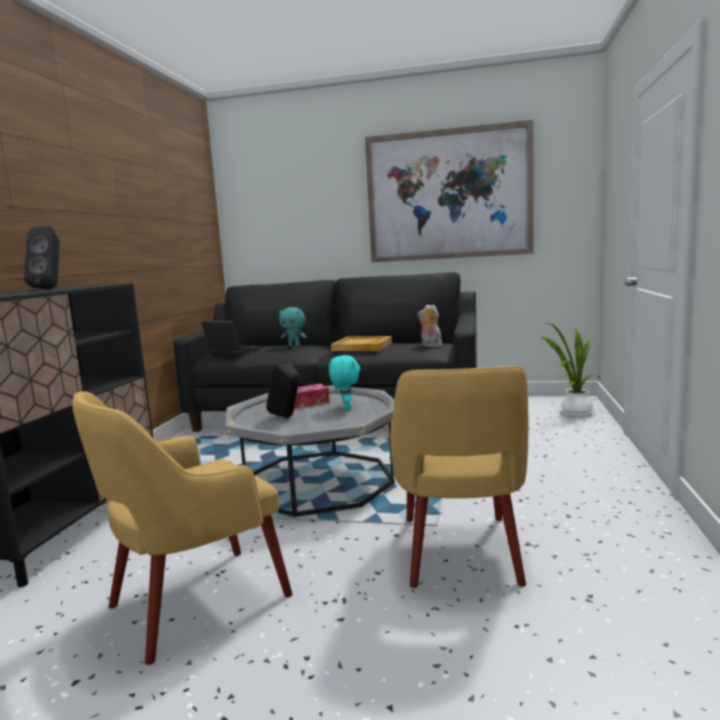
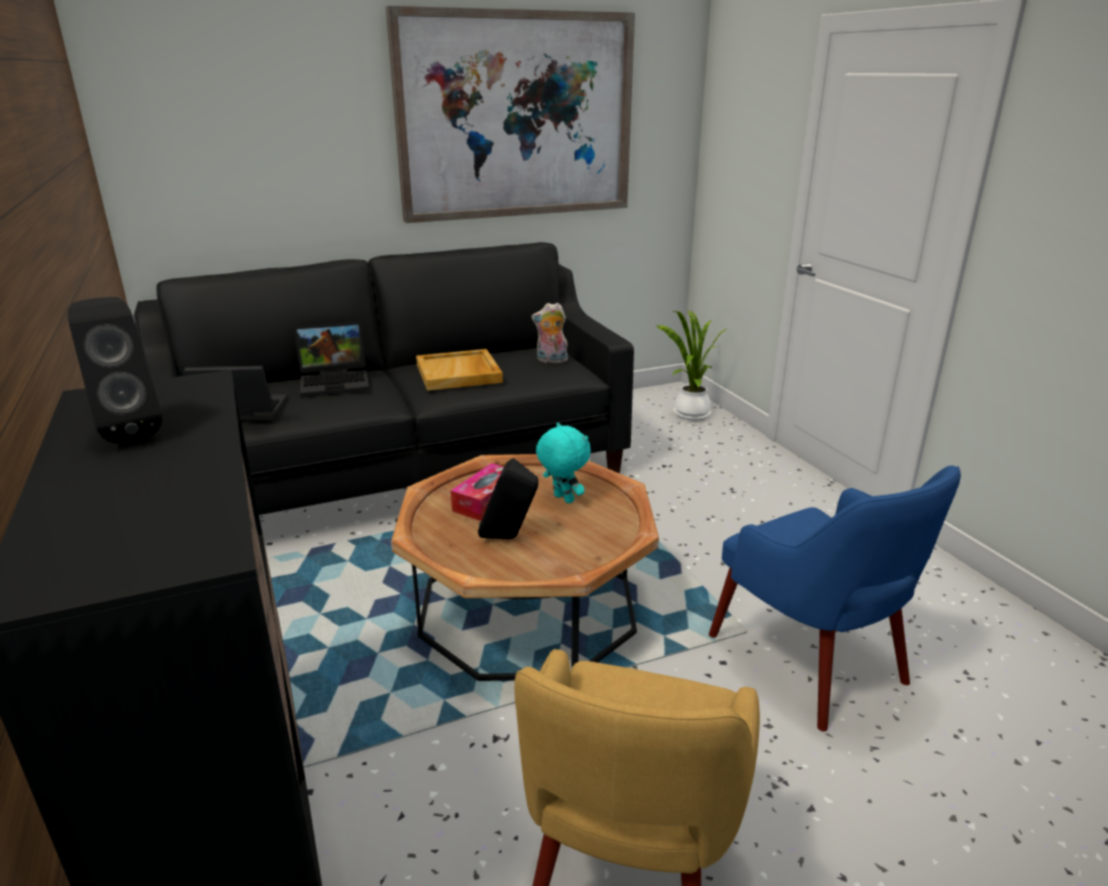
camera: 35 degrees left, 15 degrees up
grey coffee table [225,385,395,517] -> brown coffee table [391,454,659,681]
turquoise plush toy [279,307,307,346] -> laptop [294,322,369,398]
yellow armchair [390,366,529,588] -> blue armchair [709,466,961,732]

